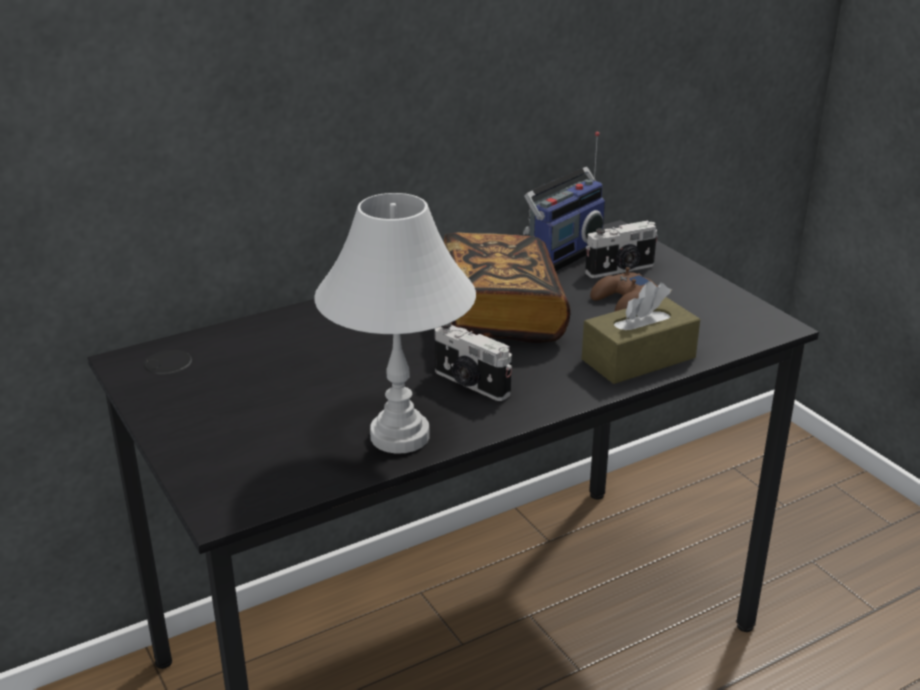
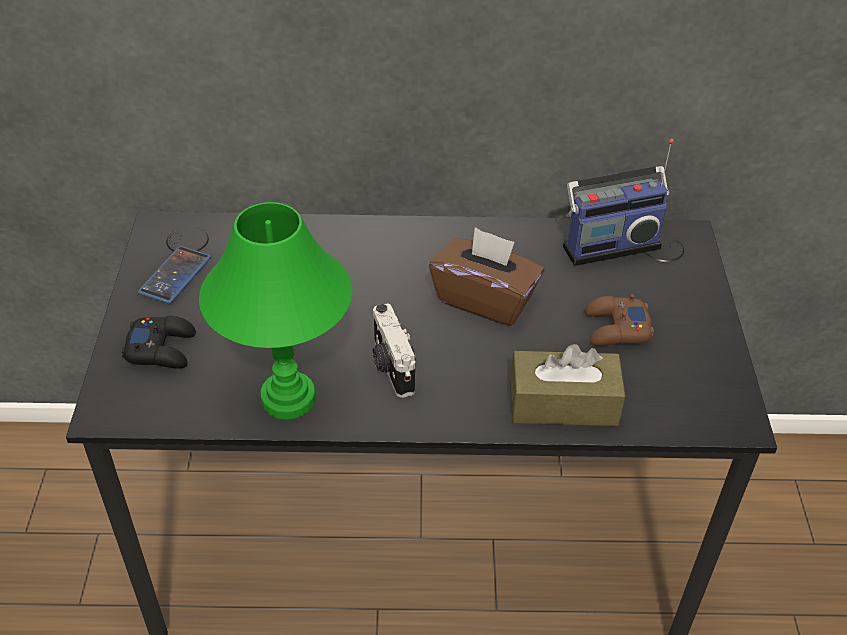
camera: 30 degrees right, 15 degrees up
white table lamp [314,193,476,454] -> green table lamp [199,202,352,419]
book [444,232,570,343] -> brown tissue box [429,227,544,326]
camera [585,221,658,278] -> none
none -> black game controller [121,316,196,369]
none -> phone [138,246,211,304]

